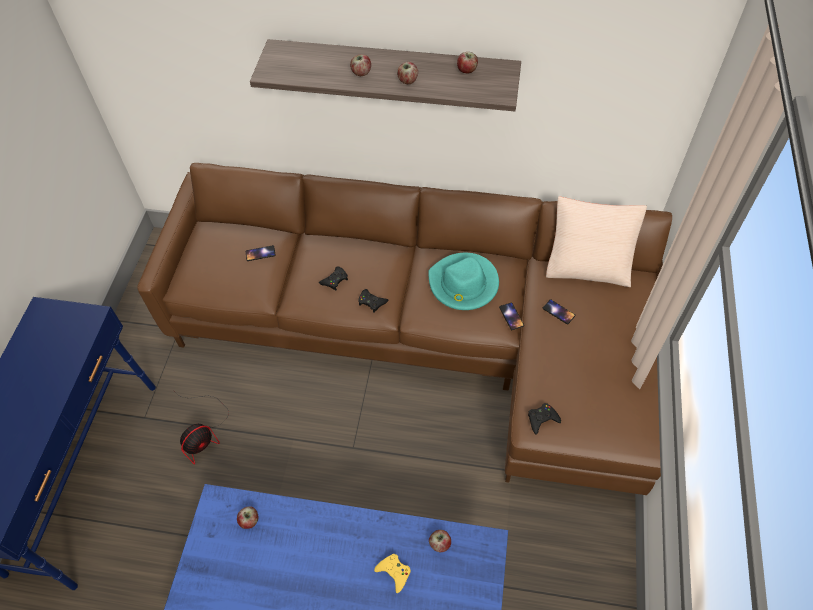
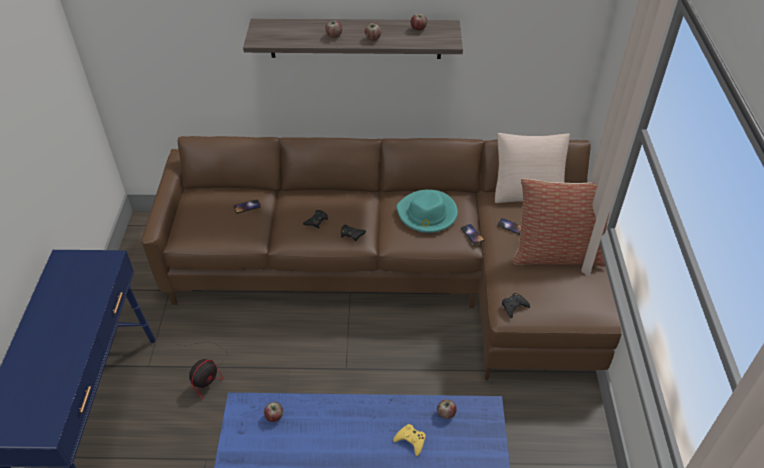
camera: 10 degrees left, 10 degrees down
none -> pillow [513,179,609,266]

